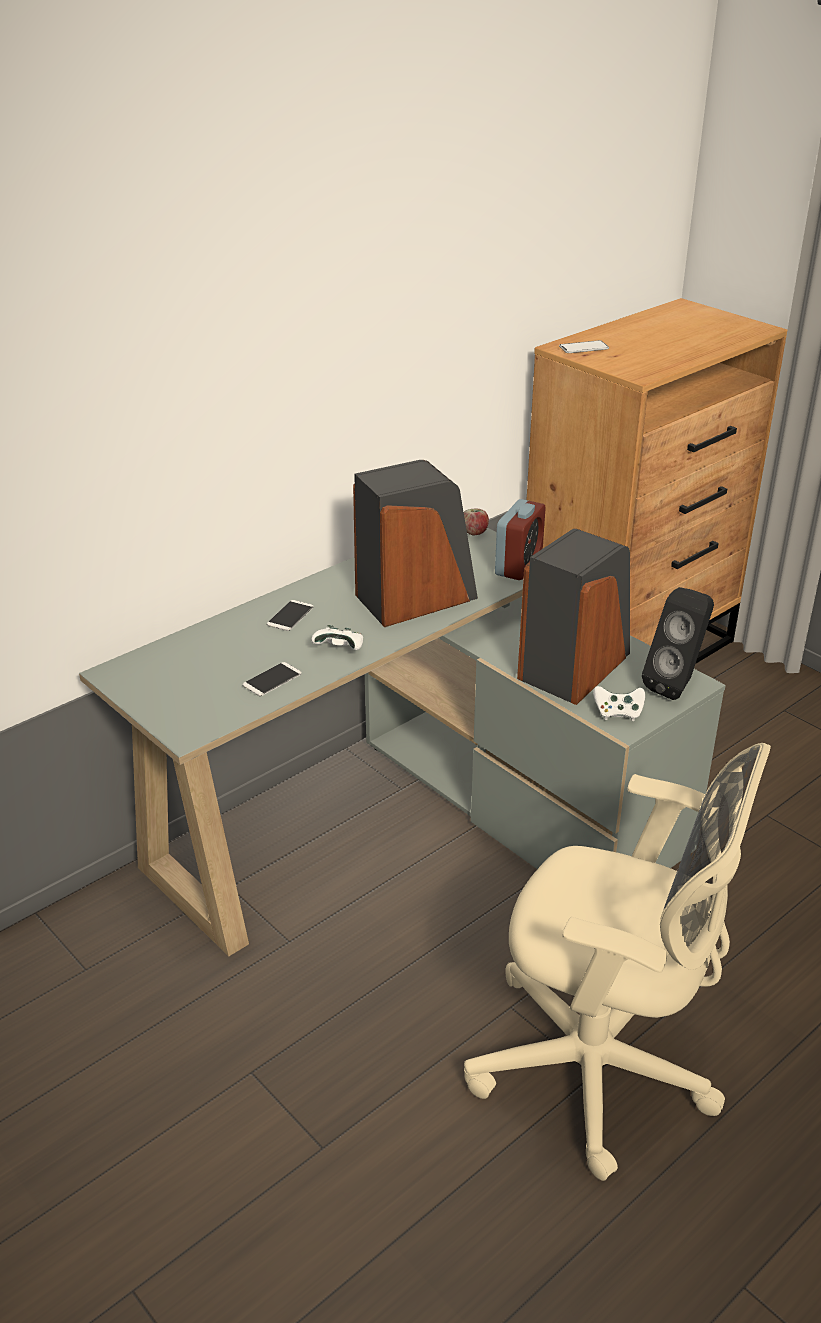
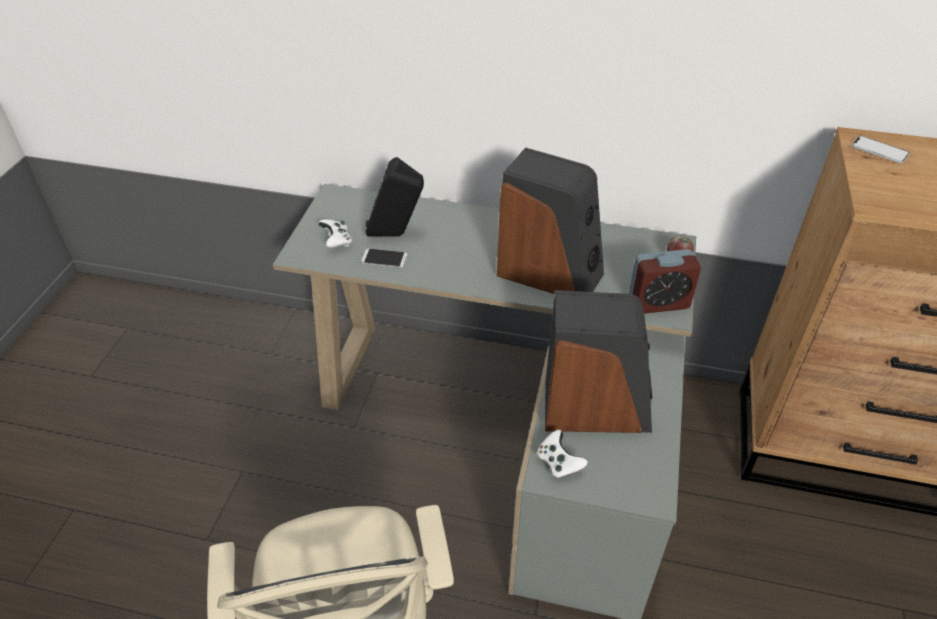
camera: 55 degrees right, 10 degrees up
phone [267,600,314,631] -> none
white game controller [311,625,363,650] -> white game controller moved to [318,219,352,248]
black speaker [642,587,714,700] -> black speaker moved to [366,157,424,237]

